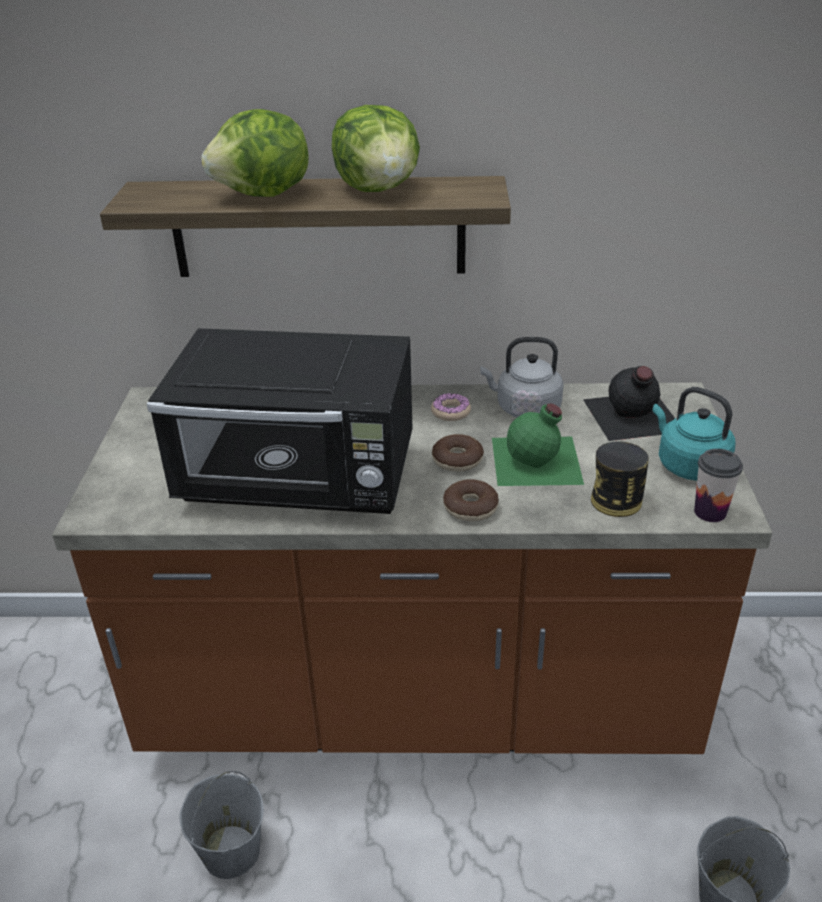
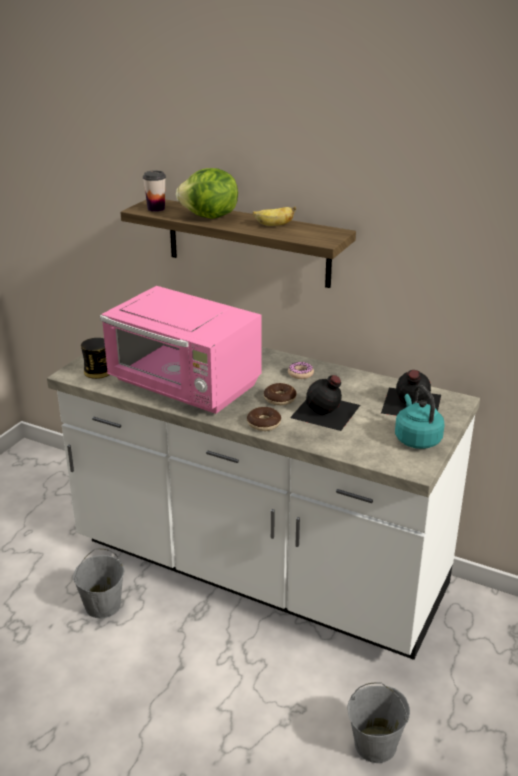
camera: 25 degrees right, 5 degrees down
brown counter [52,383,772,754] -> white counter [47,347,480,660]
black microwave [147,328,412,514] -> pink microwave [100,286,262,414]
lettuce [332,105,420,192] -> banana [252,206,296,226]
grey kettle [480,337,564,417] -> none
green bottle [492,403,584,486] -> black bottle [290,375,360,431]
can [591,441,649,517] -> can moved to [81,338,110,379]
cup [694,449,743,522] -> cup moved to [143,170,166,212]

